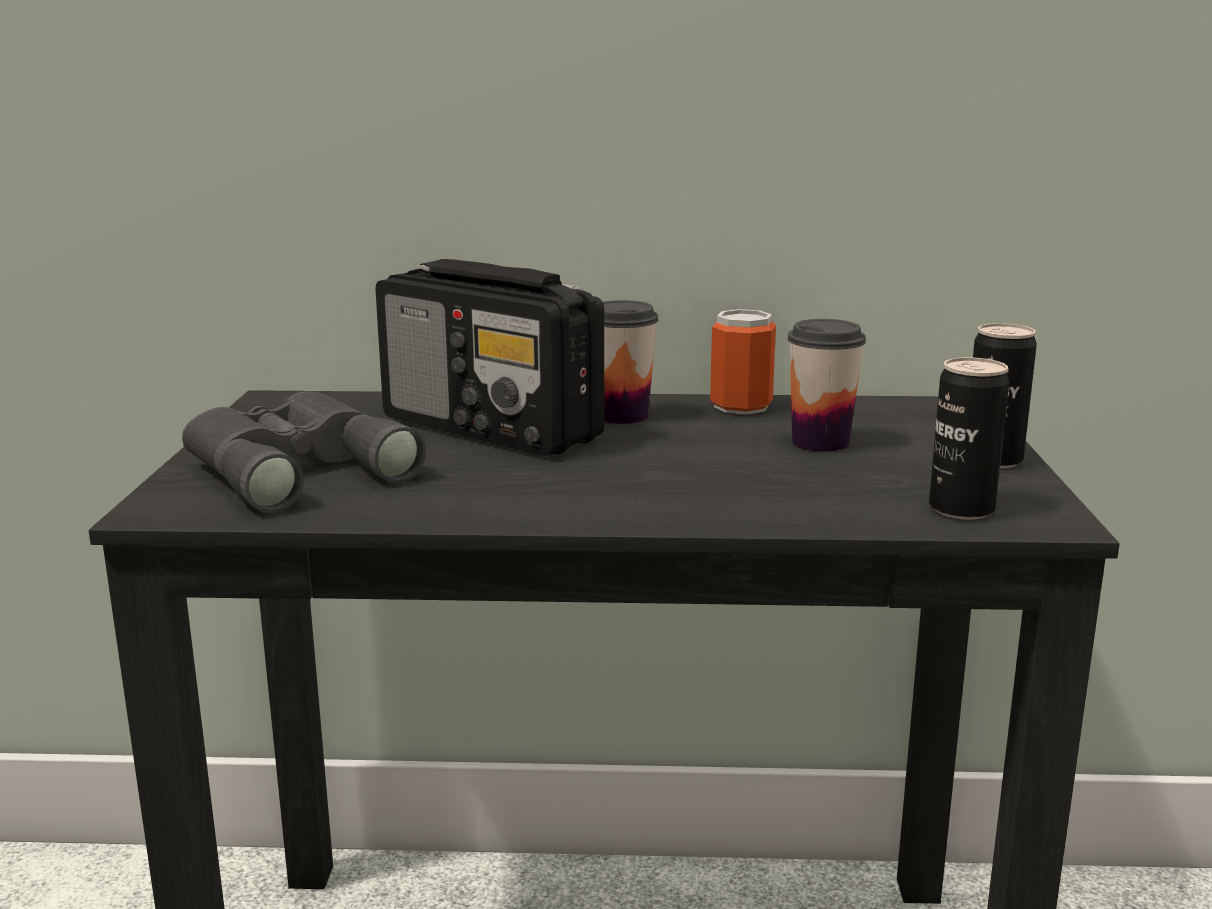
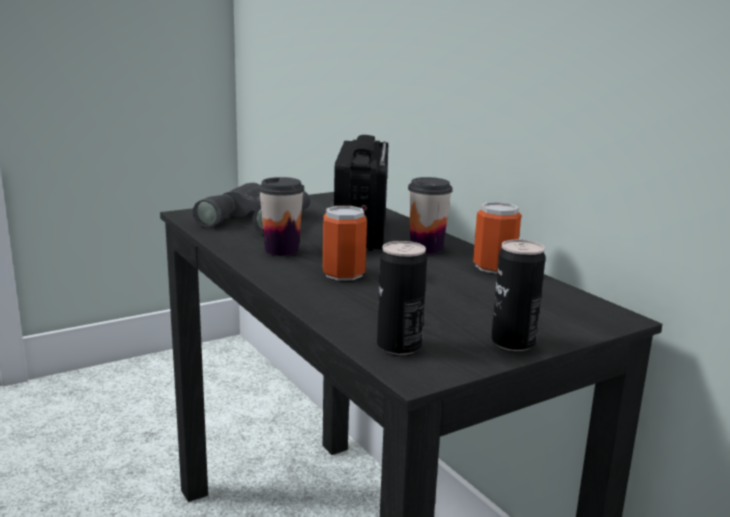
camera: 55 degrees right, 0 degrees up
cup [788,319,866,452] -> cup moved to [258,177,304,256]
none -> can [323,206,367,281]

